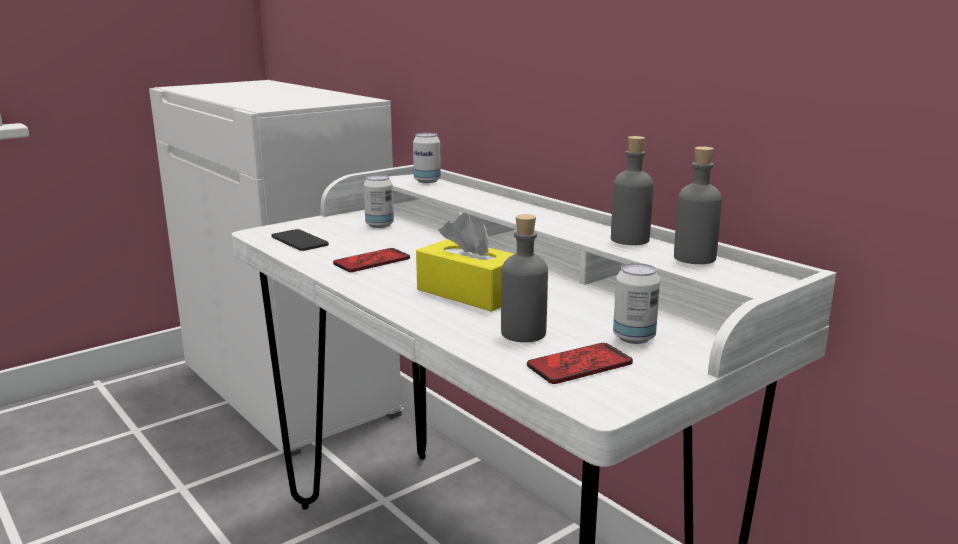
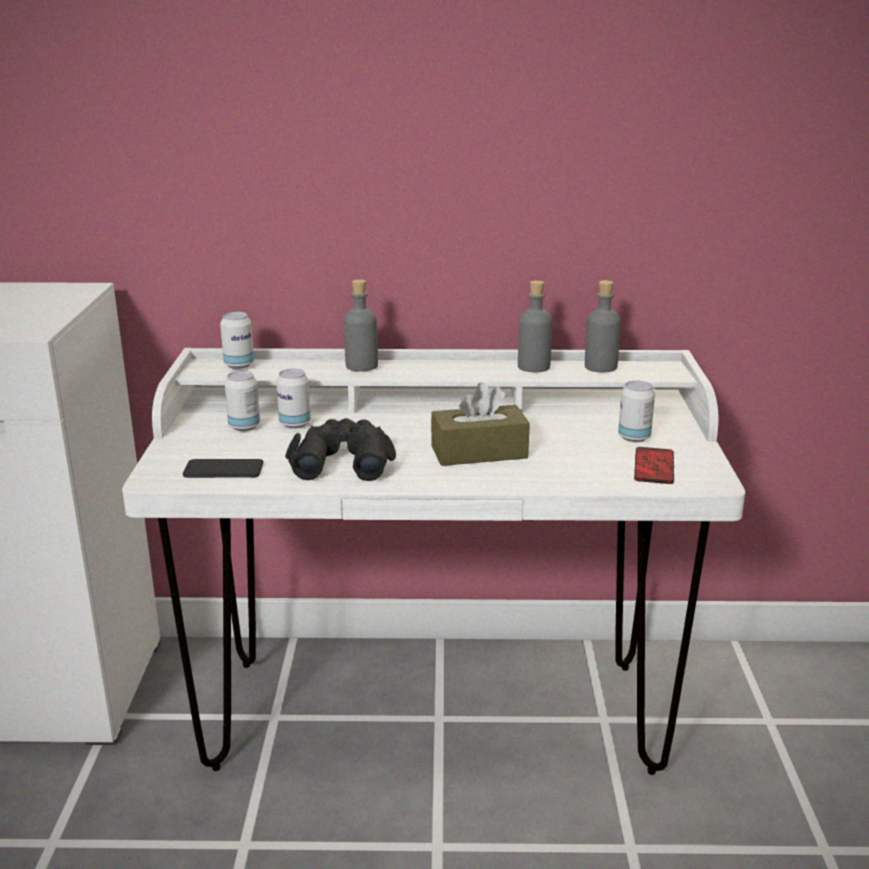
camera: 50 degrees left, 5 degrees up
phone [333,248,410,272] -> black binoculars [285,418,396,481]
yellow tissue box [416,213,514,312] -> brown tissue box [431,382,530,466]
grey bottle [501,214,548,342] -> grey bottle moved to [344,279,378,371]
none -> can [276,369,311,429]

